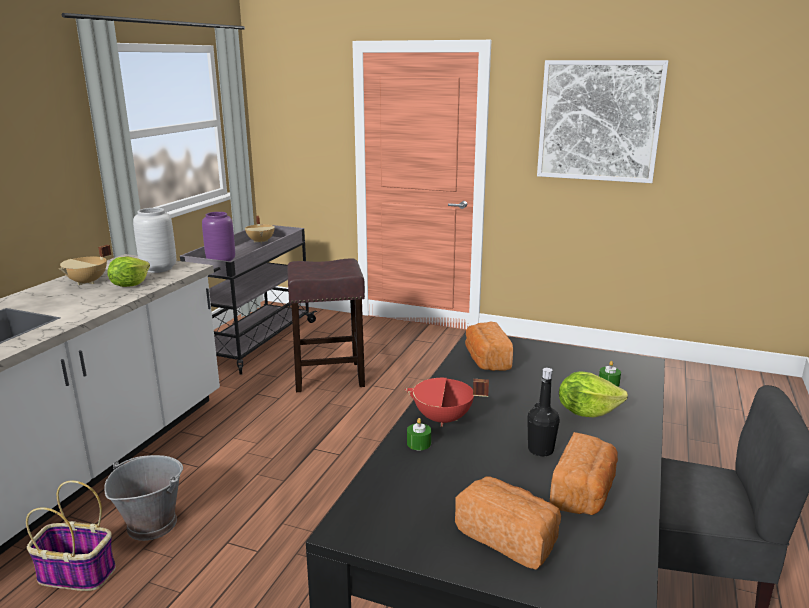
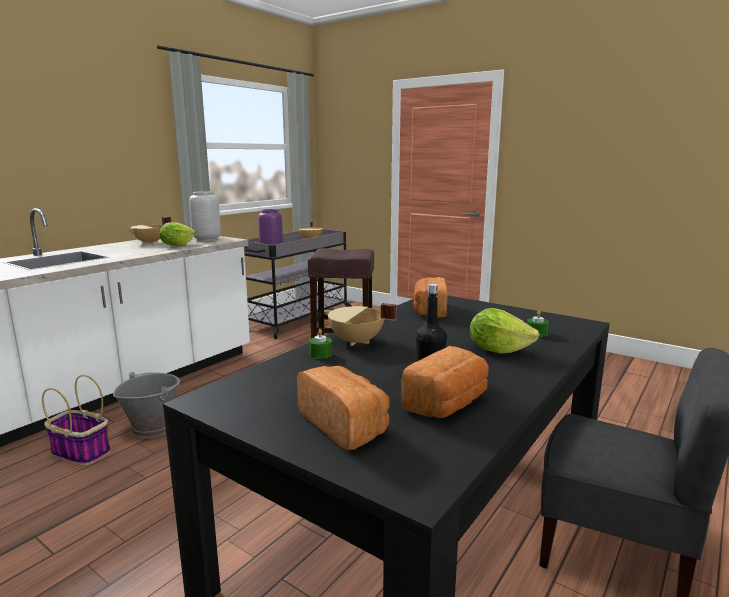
camera: 15 degrees right, 5 degrees down
red cooking pot [405,378,489,427] -> beige cooking pot [324,303,396,346]
picture [537,60,669,183] -> none

